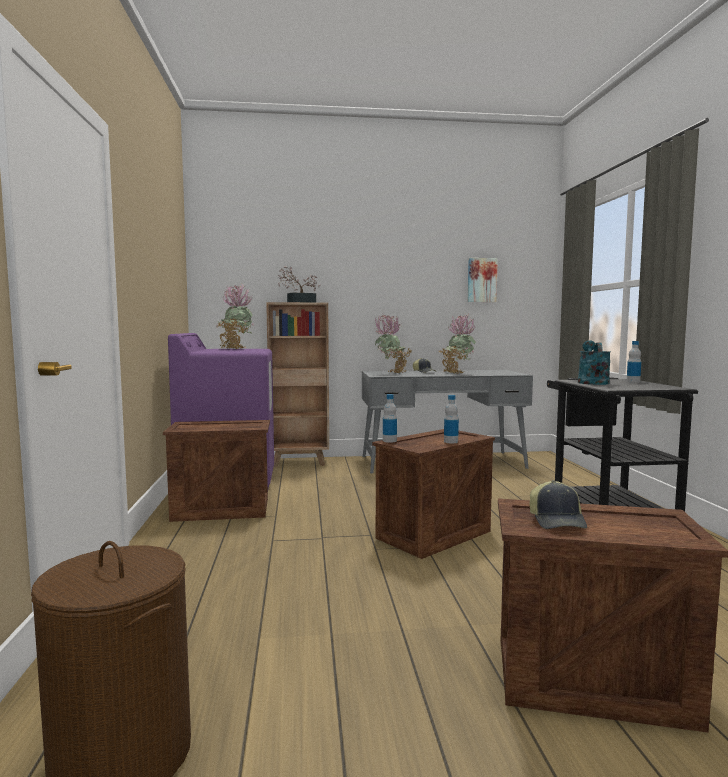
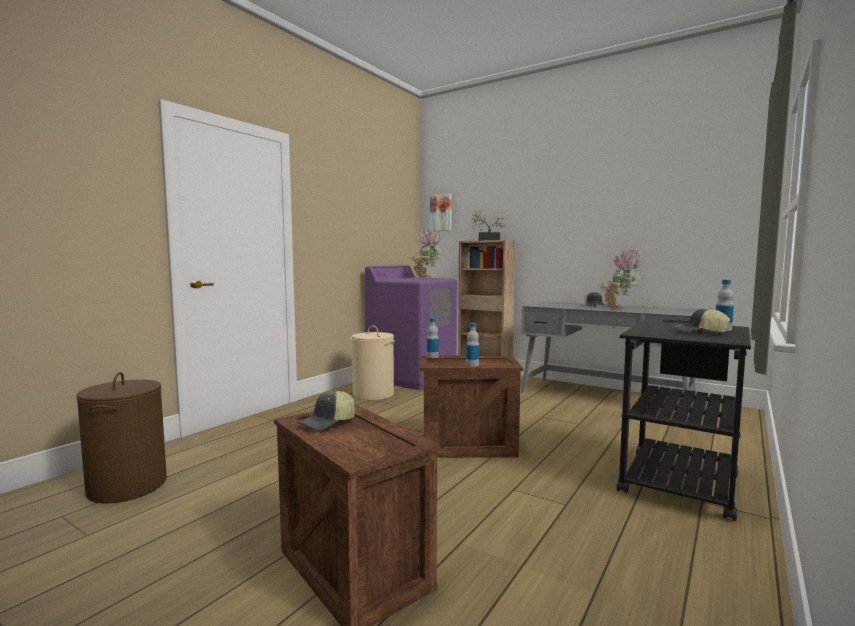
camera: 40 degrees right, 0 degrees up
crate [163,420,270,522] -> beige laundry basket [351,326,395,400]
potted plant [375,314,412,373] -> none
picture [468,258,498,302] -> picture moved to [430,194,452,231]
turquoise watering can [578,340,611,385] -> none
none -> cap [674,308,730,332]

